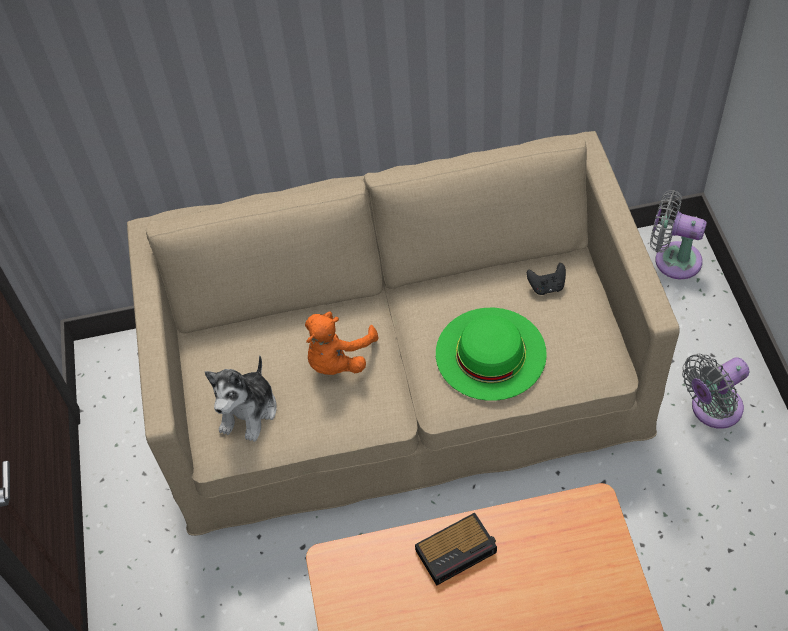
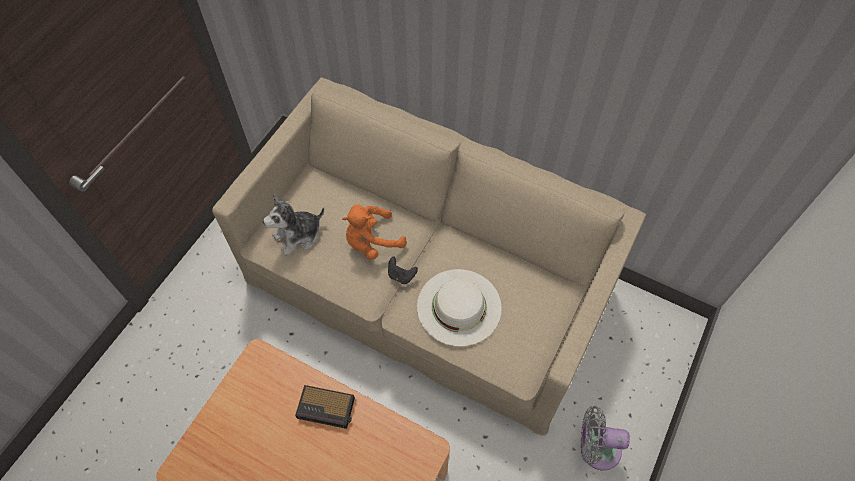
camera: 35 degrees right, 5 degrees up
green hat [436,308,547,401] -> white hat [417,269,502,347]
black game controller [526,263,566,295] -> black game controller moved to [388,257,418,284]
grey fan [650,190,707,279] -> none

